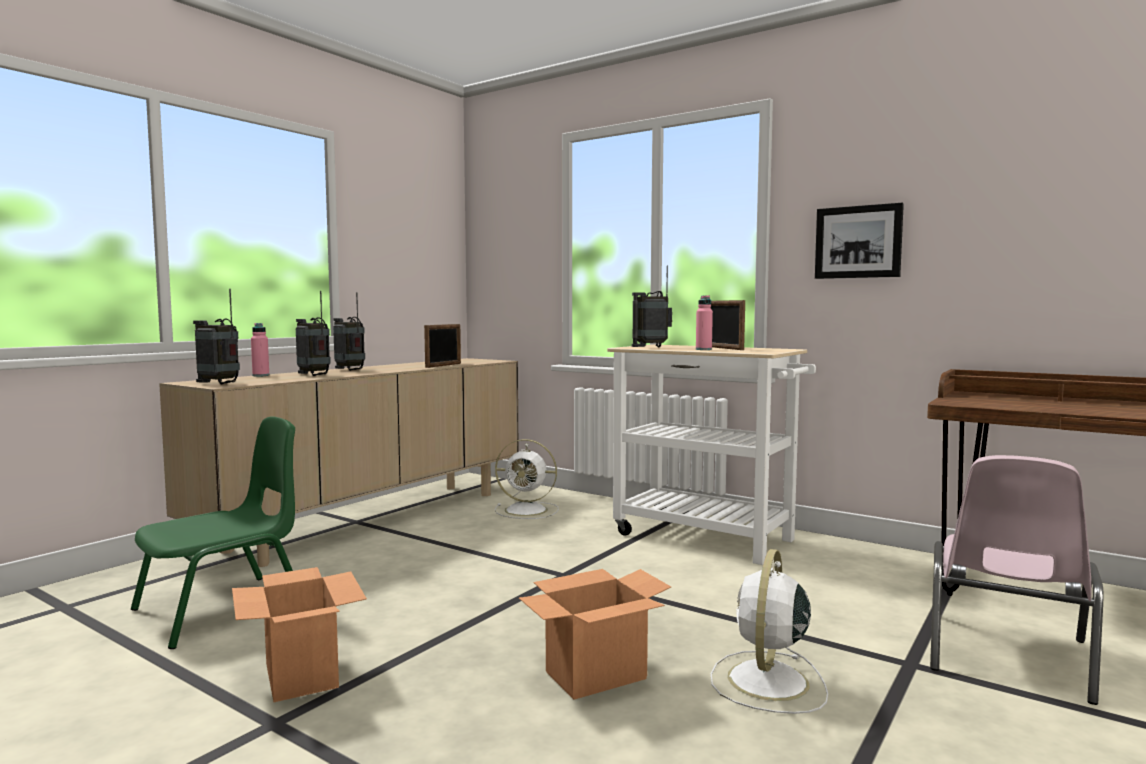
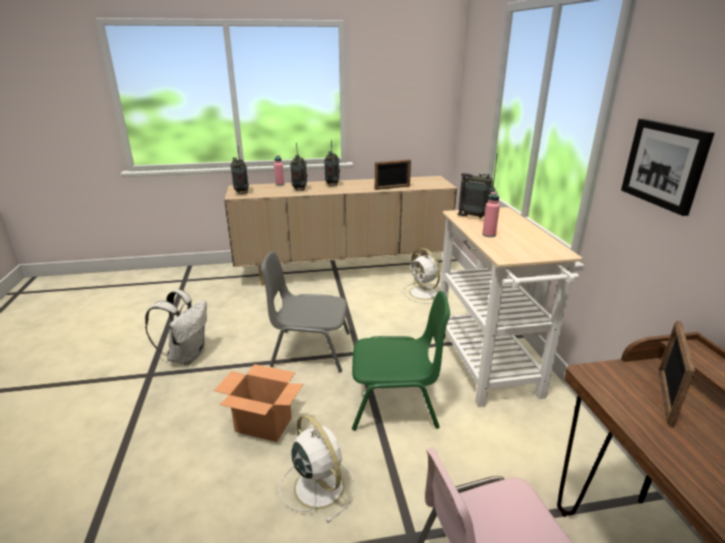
camera: 45 degrees right, 20 degrees up
green chair [131,417,295,649] -> green chair moved to [352,291,450,431]
cardboard box [232,567,367,702] -> white backpack [145,290,207,365]
picture frame [711,300,745,350] -> picture frame moved to [659,321,695,428]
white fan [711,549,828,714] -> white fan turned 75 degrees clockwise [279,415,356,523]
none -> grey chair [261,251,350,372]

